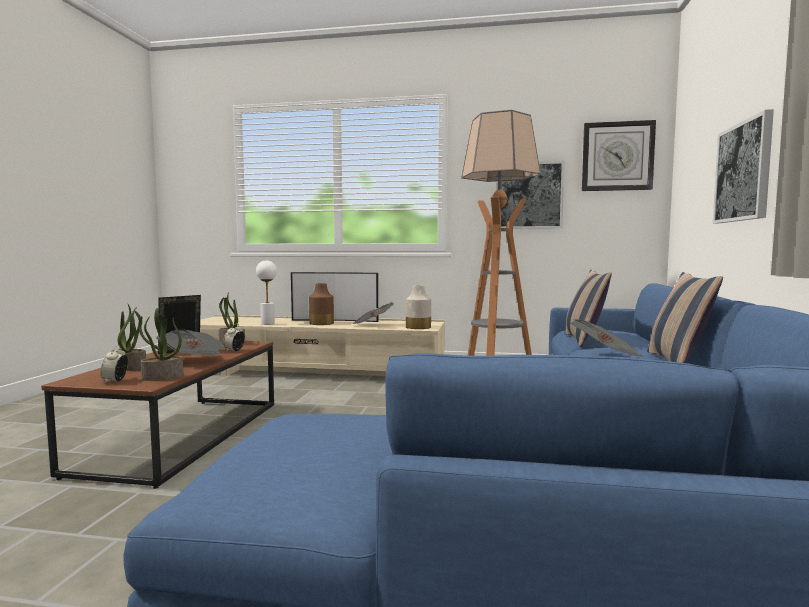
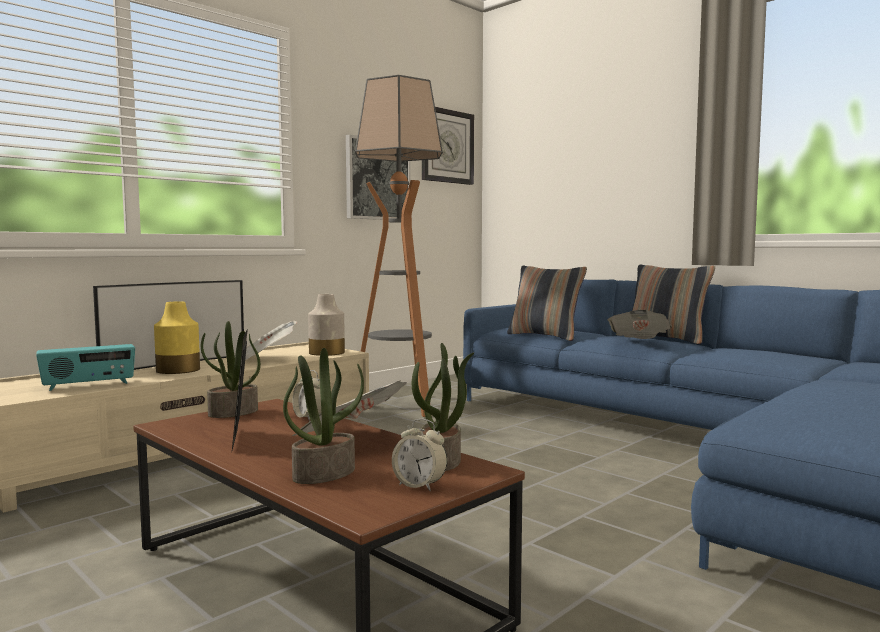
camera: 55 degrees left, 0 degrees up
white table lamp [256,260,277,325] -> radio [36,344,135,391]
brown vase [309,283,334,325] -> yellow vase [154,301,200,374]
picture [713,109,774,223] -> none

